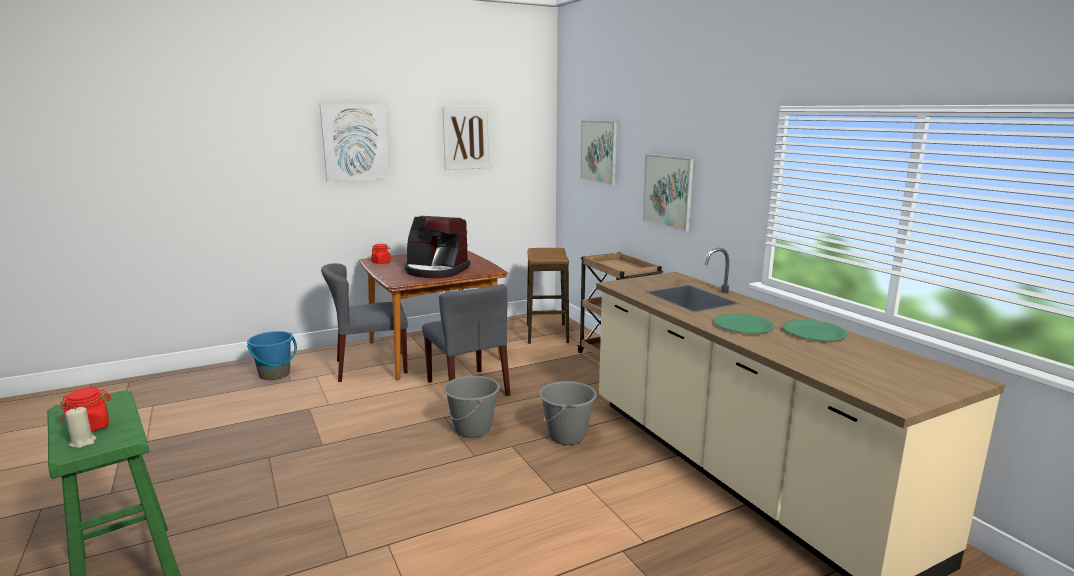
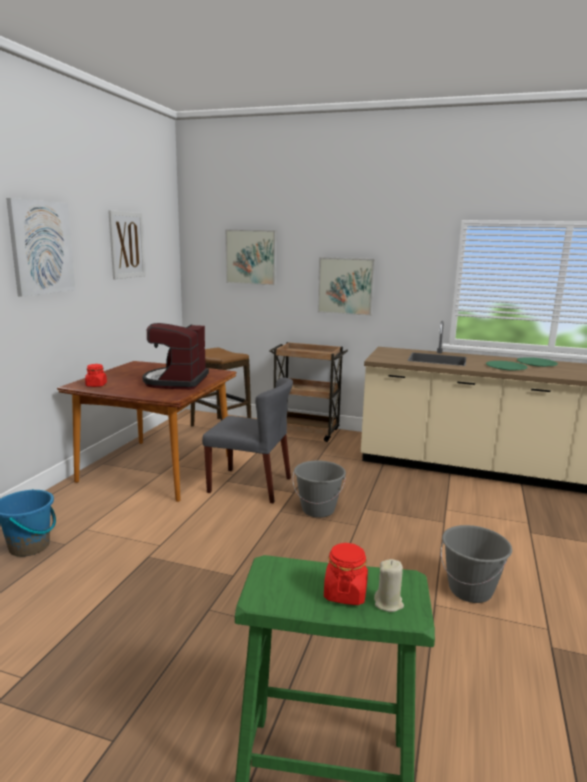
camera: 45 degrees left, 0 degrees up
grey chair [321,263,408,382] -> none
coffee machine [404,216,470,278] -> coffee machine turned 120 degrees clockwise [142,323,209,390]
grey bucket [539,381,597,445] -> grey bucket moved to [441,525,512,603]

